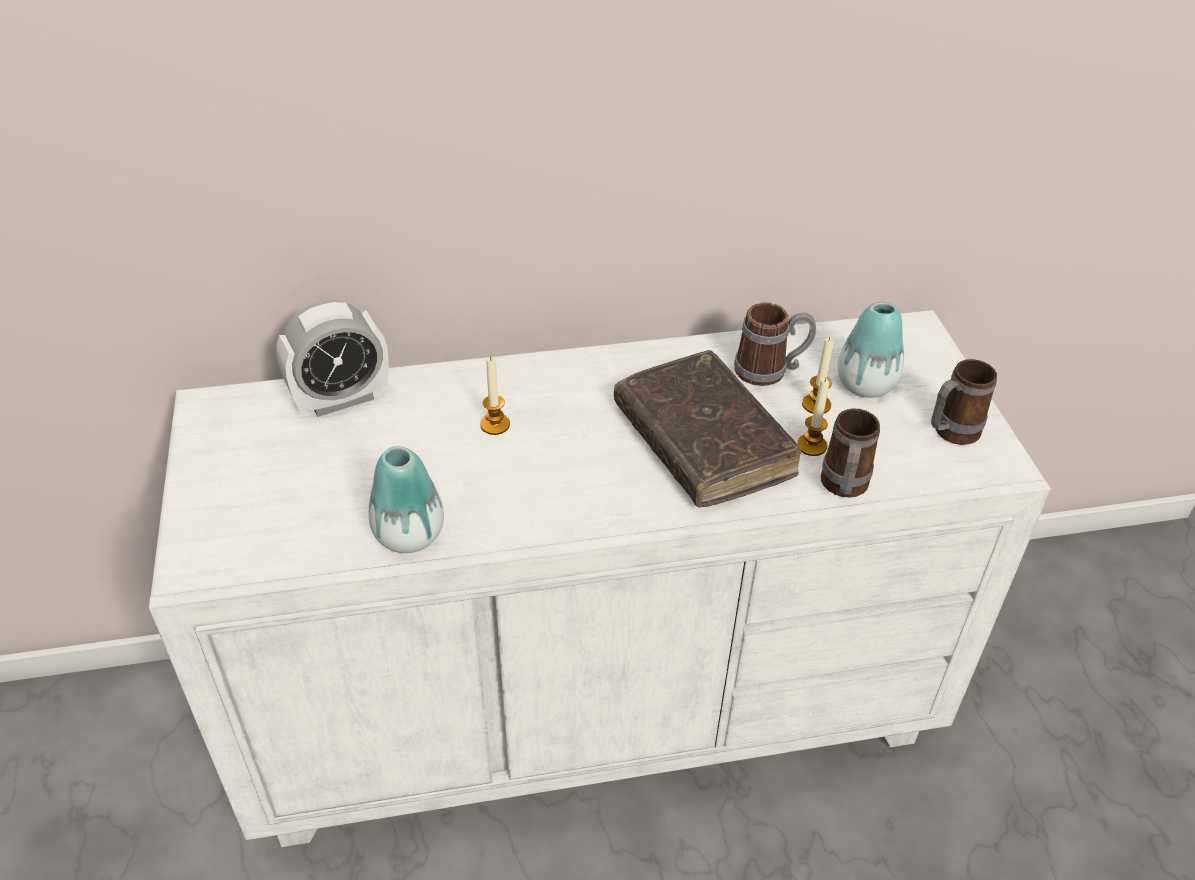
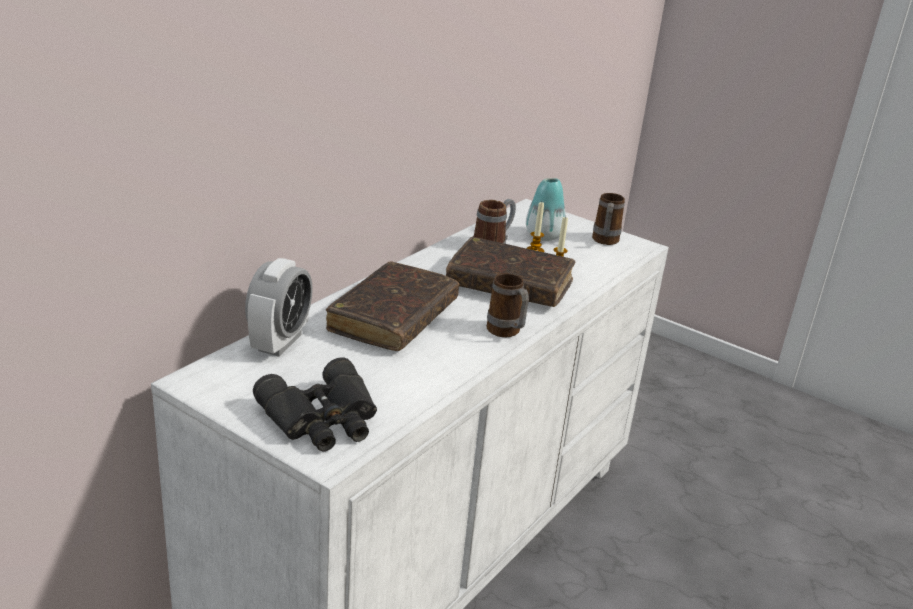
camera: 45 degrees left, 15 degrees down
vase [369,446,444,553] -> none
candle [480,357,510,435] -> brown book [326,261,459,351]
mug [821,408,880,497] -> mug moved to [487,273,529,337]
none -> black binoculars [253,357,377,452]

